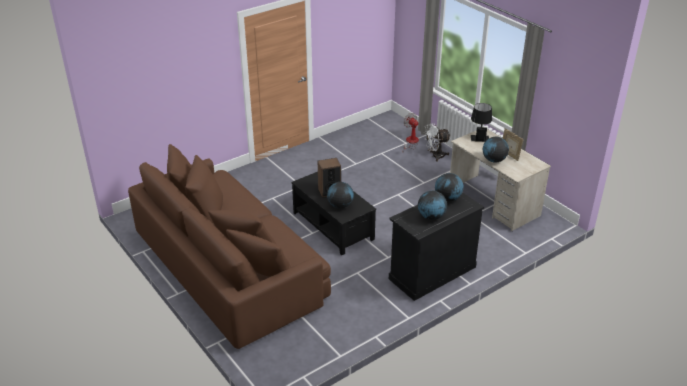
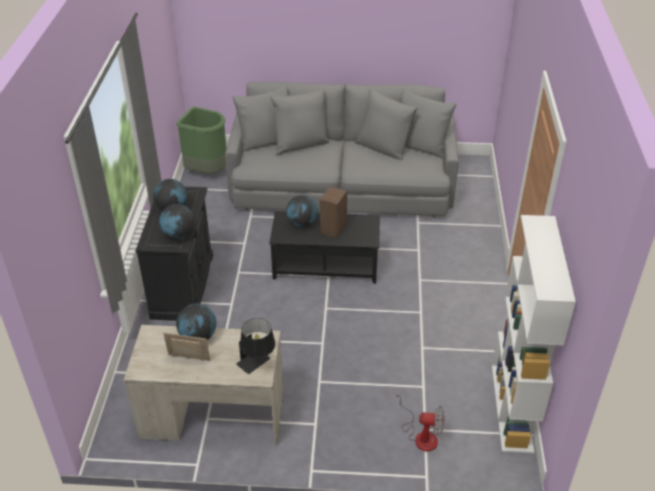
camera: 130 degrees right, 5 degrees up
brown sofa [128,144,331,349] -> grey sofa [225,81,459,217]
white fan [424,123,450,162] -> none
none -> green trash can [176,107,227,174]
none -> white bookcase [492,215,576,454]

